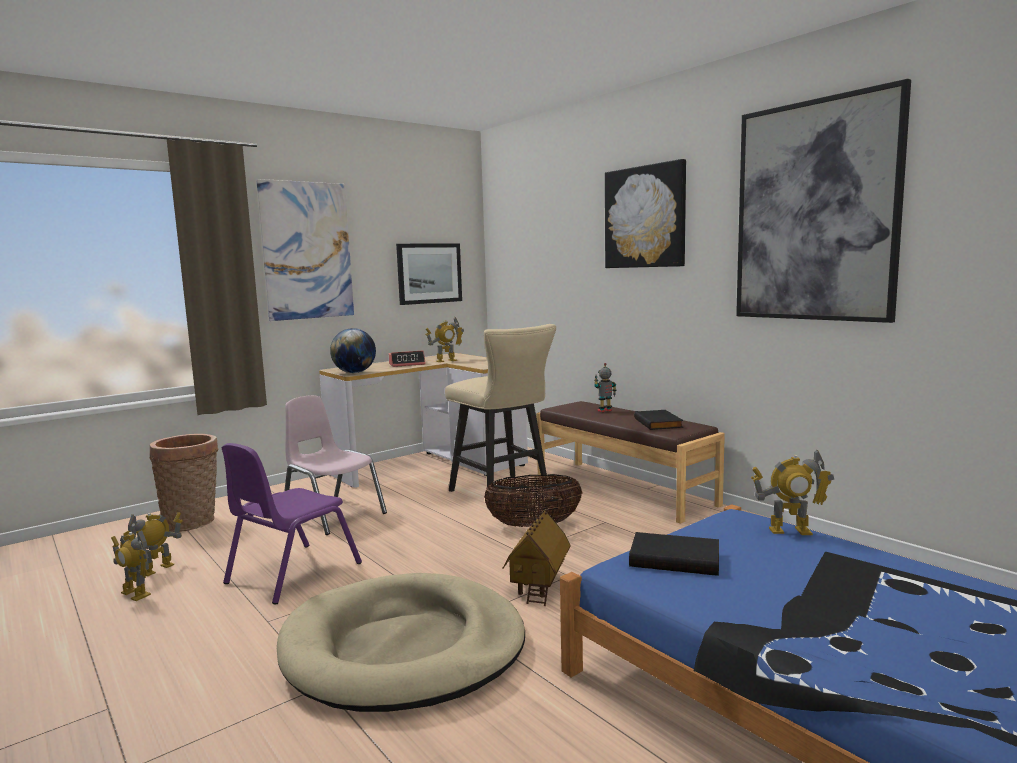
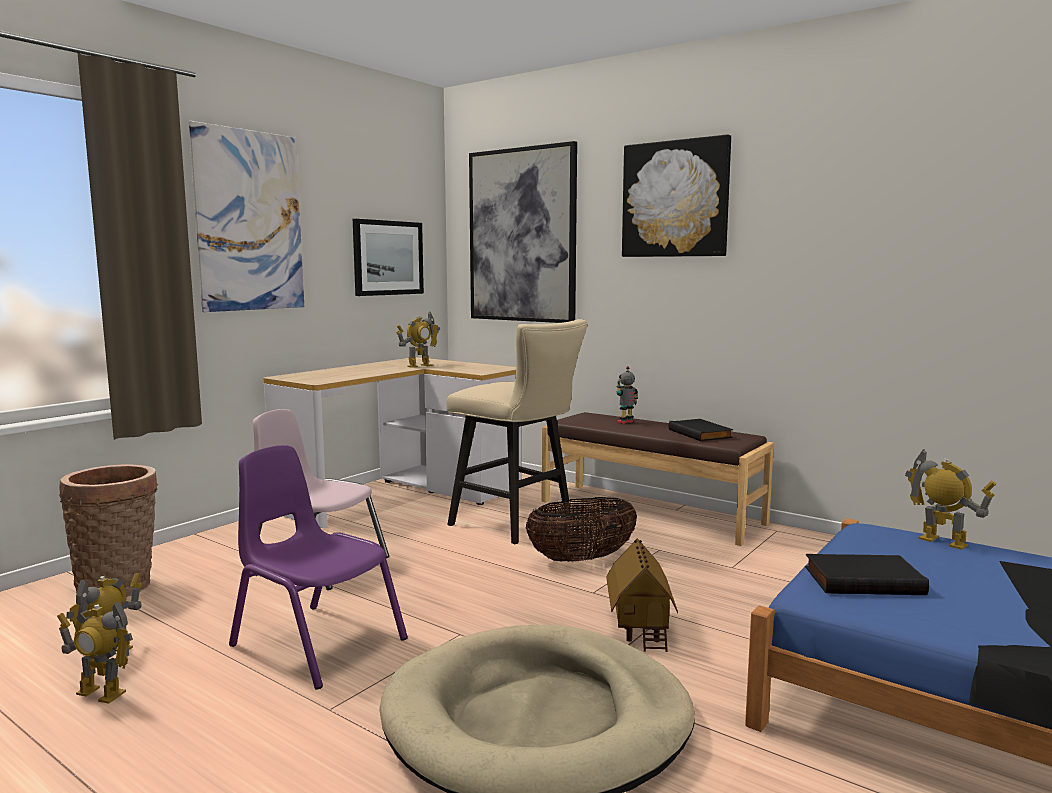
camera: 15 degrees left, 0 degrees up
purple chair [222,443,362,604] -> purple chair turned 105 degrees clockwise [229,445,408,690]
globe [330,328,376,373] -> none
alarm clock [389,350,426,367] -> none
picture [736,79,911,323] -> picture moved to [469,141,577,323]
toy robot [751,449,834,535] -> toy robot turned 120 degrees counterclockwise [905,449,996,550]

